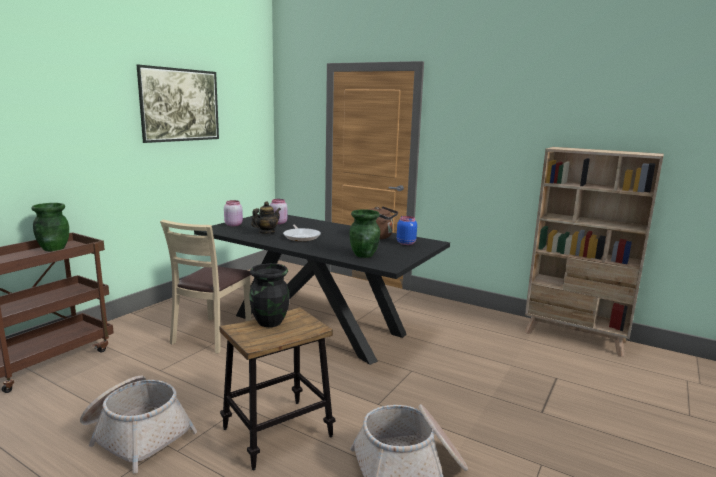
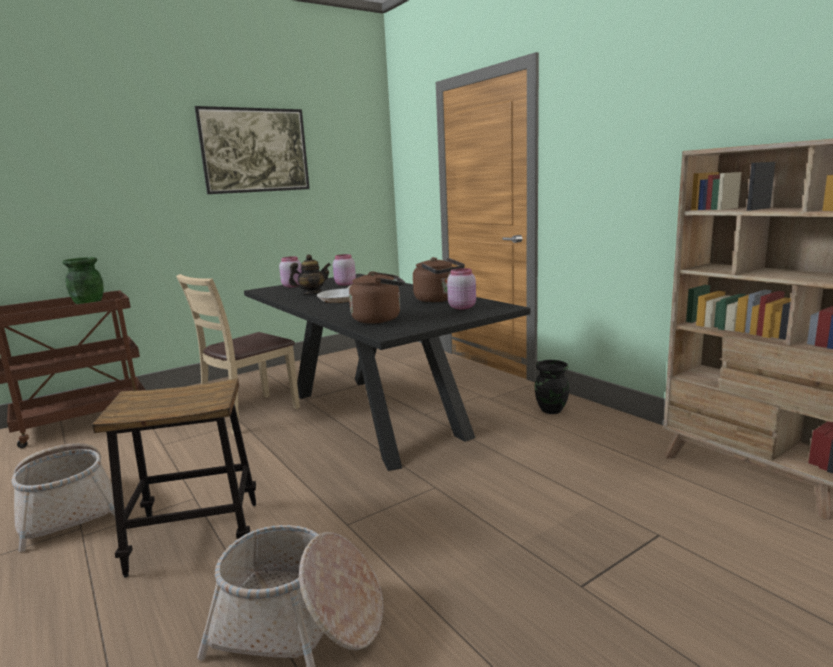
camera: 25 degrees right, 0 degrees up
black vase [249,263,290,327] -> black vase moved to [535,360,569,414]
green vase [350,209,380,258] -> brown kettle [349,272,405,324]
blue jar [397,216,417,245] -> pink jar [447,268,476,310]

